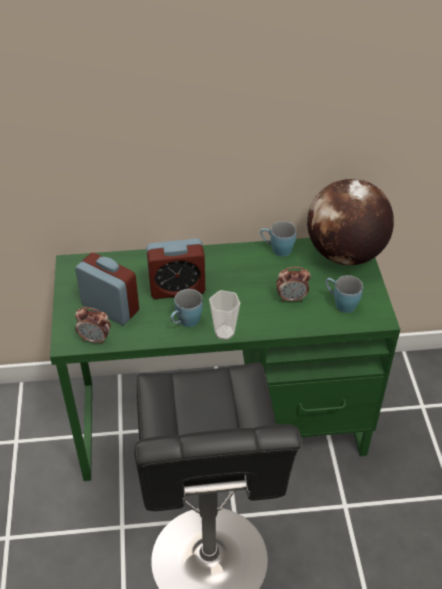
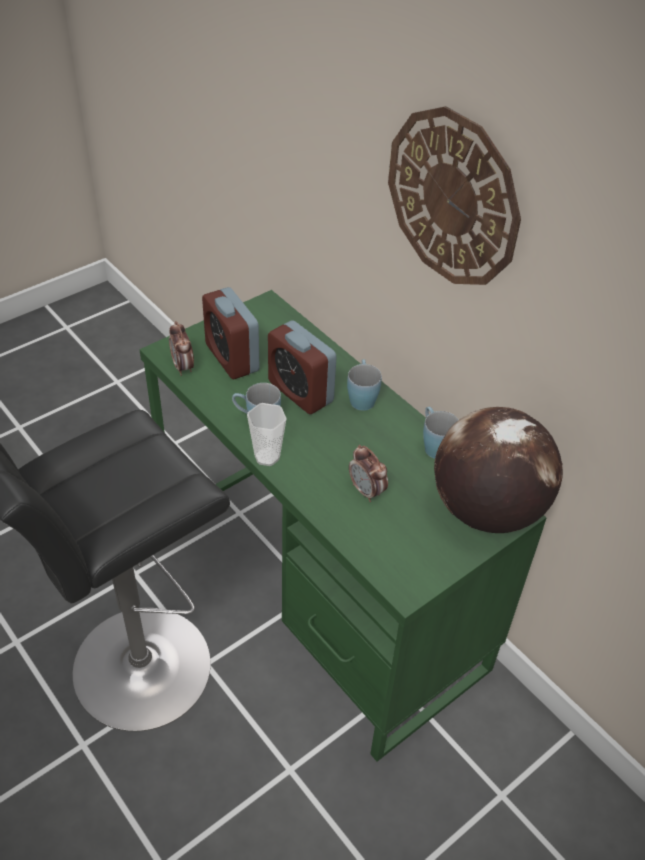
camera: 55 degrees right, 0 degrees up
alarm clock [75,253,139,325] -> alarm clock turned 150 degrees clockwise [202,287,260,379]
blue mug [326,275,363,313] -> blue mug moved to [347,359,382,411]
none -> wall clock [388,106,521,285]

